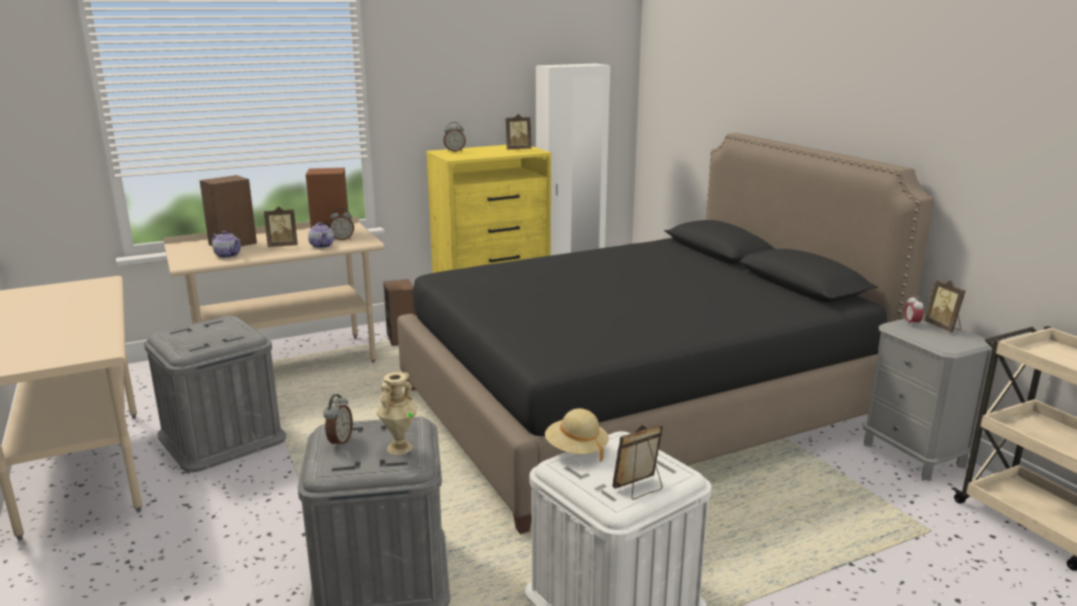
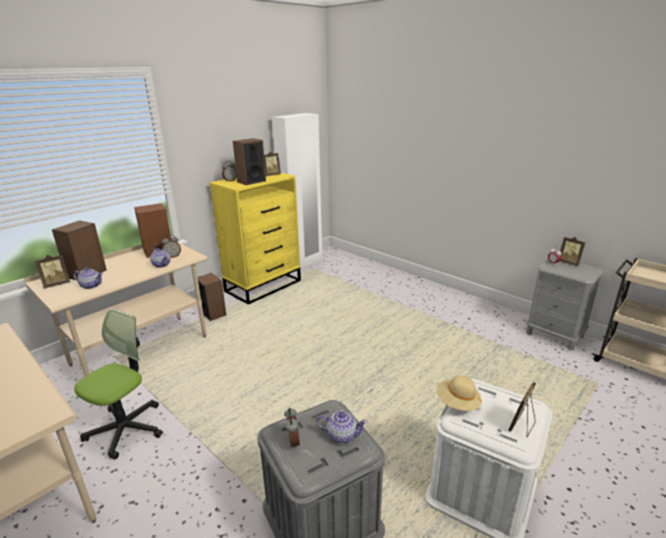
camera: 20 degrees left, 5 degrees up
grey storage box [144,316,286,473] -> office chair [74,309,163,460]
picture frame [264,206,298,247] -> picture frame moved to [35,255,70,288]
beige vase [376,372,417,455] -> teapot [317,411,367,443]
black bed [397,133,934,534] -> none
none -> speaker [233,138,266,185]

